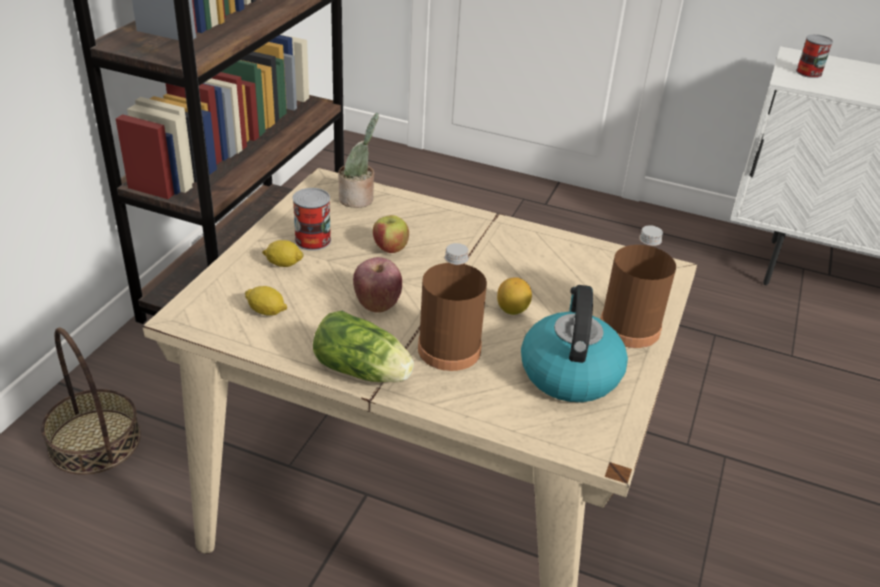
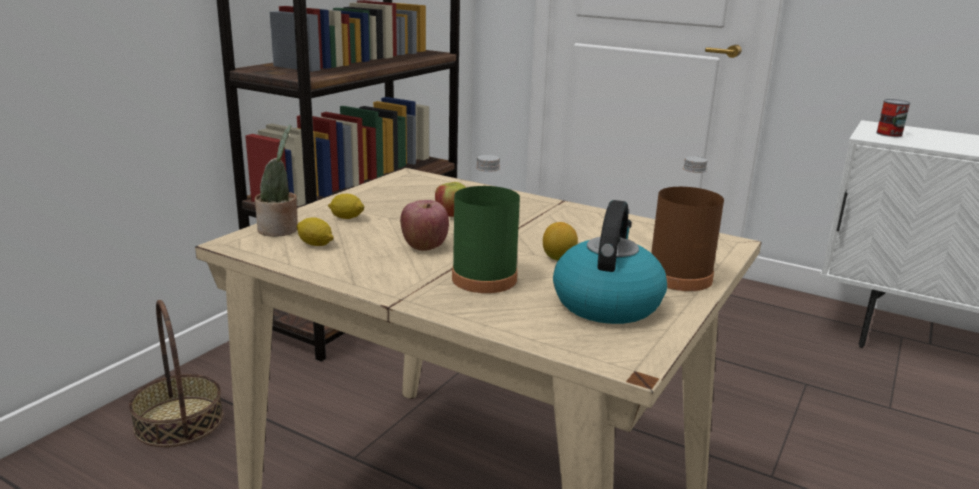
camera: 10 degrees right, 15 degrees down
can [293,188,331,251] -> none
lettuce [313,311,414,383] -> none
potted plant [338,113,379,208] -> potted plant moved to [255,125,297,237]
brown bottle [418,243,487,371] -> green bottle [452,155,520,293]

